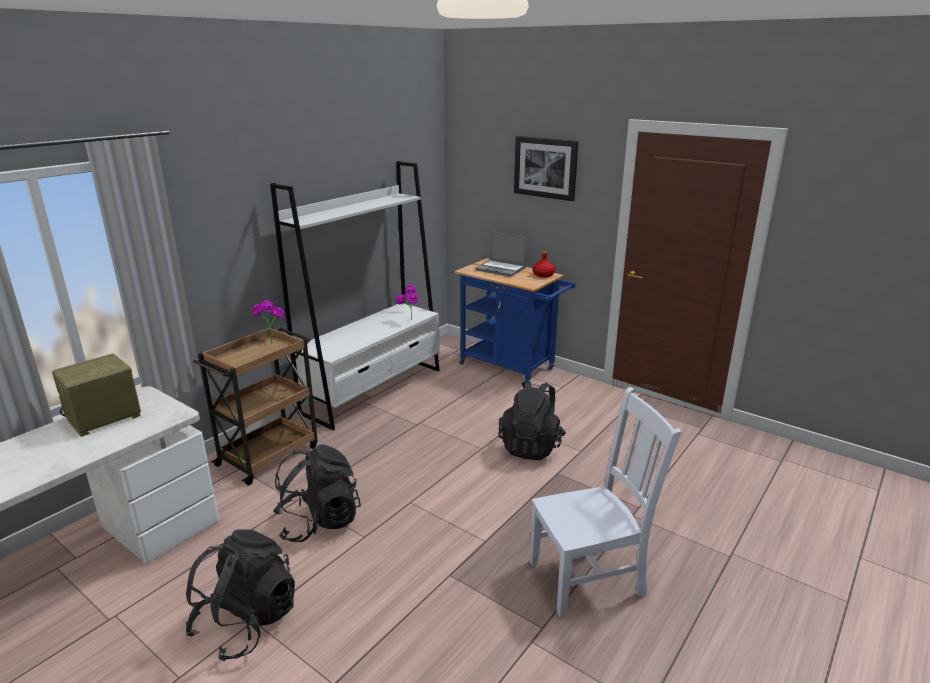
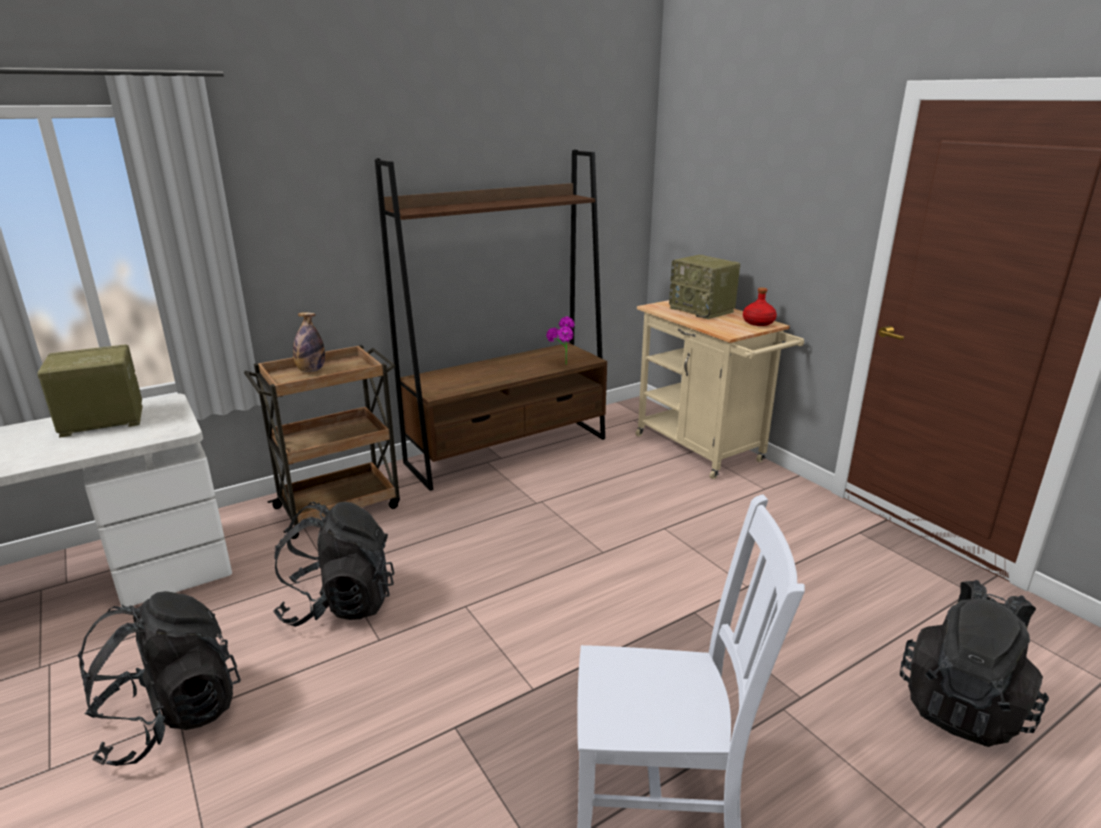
camera: 20 degrees right, 0 degrees up
potted plant [252,300,284,343] -> none
white bookcase [270,161,440,430] -> brown bookcase [375,150,607,491]
blue cart [455,258,576,381] -> beige cart [636,300,804,479]
laptop [475,231,527,277] -> radio [669,255,740,319]
black backpack [499,380,566,460] -> black backpack moved to [900,580,1049,747]
picture [514,136,579,201] -> none
none -> bottle [293,312,325,372]

